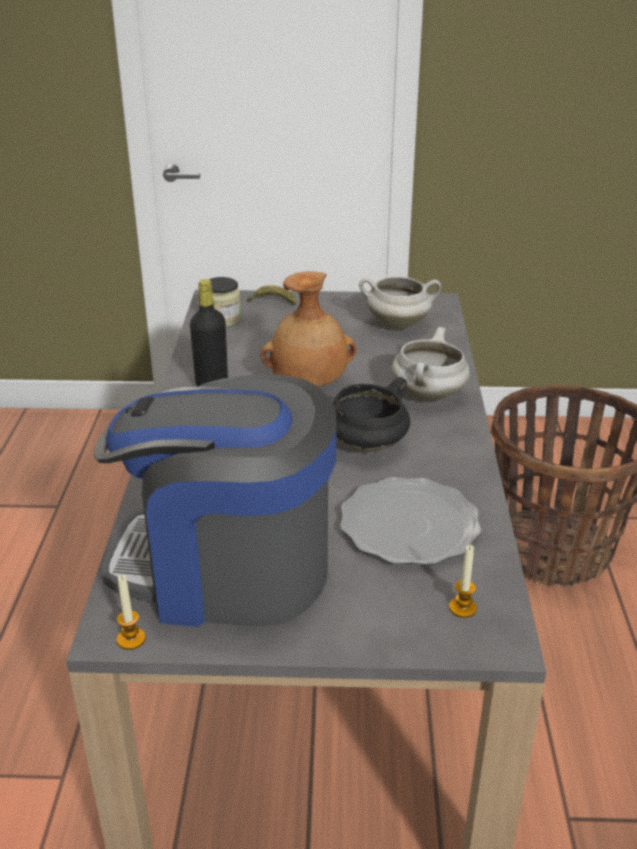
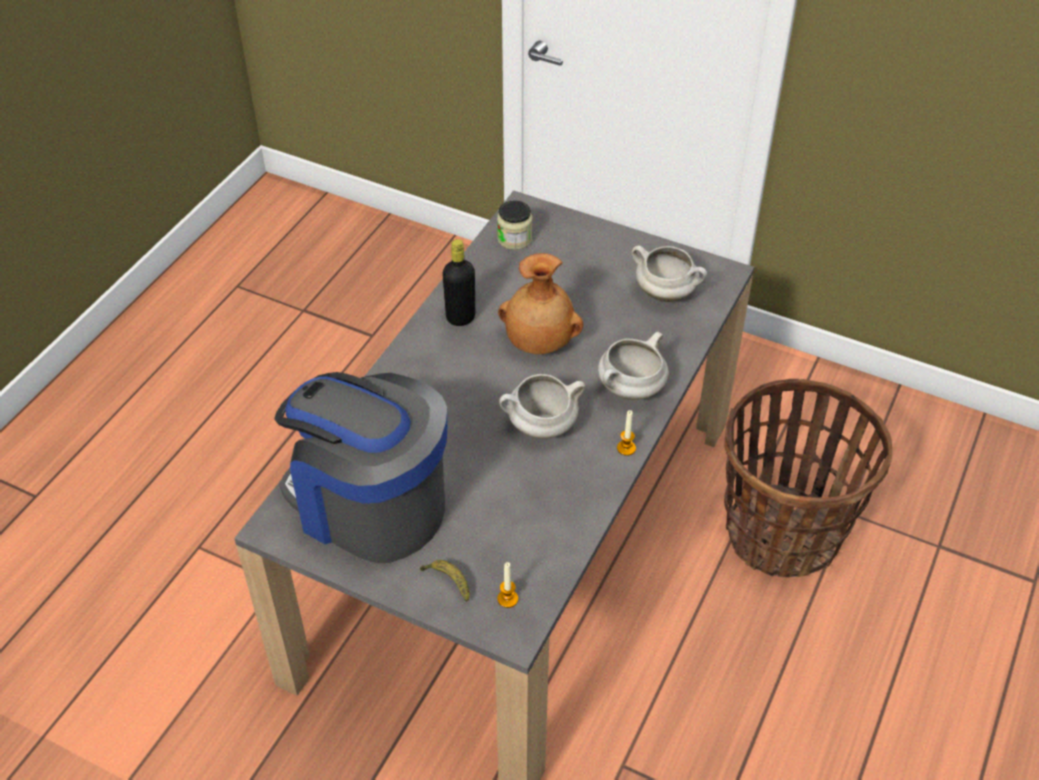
camera: 25 degrees right, 15 degrees up
candle [117,574,146,650] -> candle moved to [617,410,636,456]
banana [247,285,297,305] -> banana moved to [420,560,470,602]
black cooking pot [332,377,410,452] -> white cooking pot [499,374,585,439]
plate [340,477,482,565] -> none

